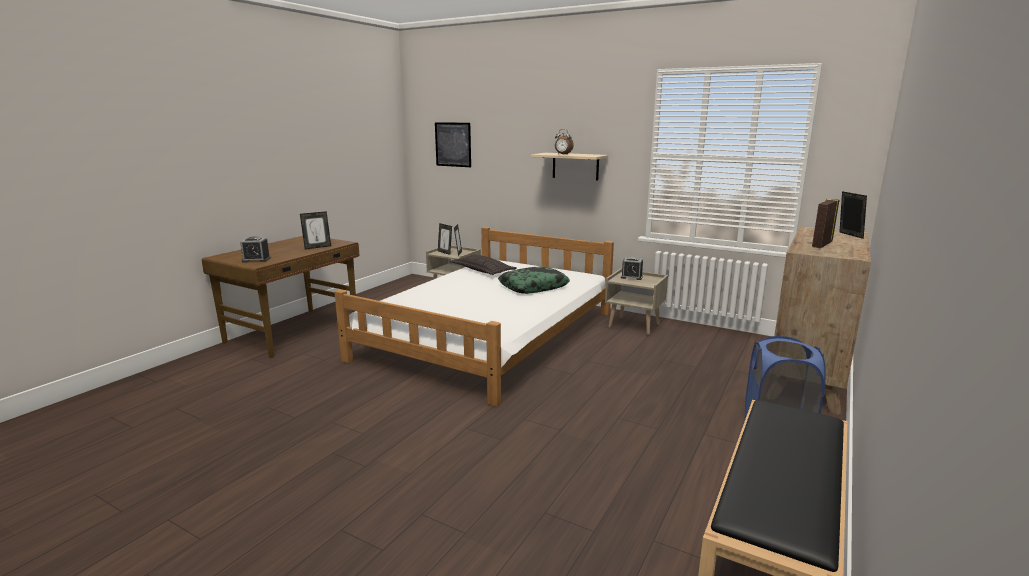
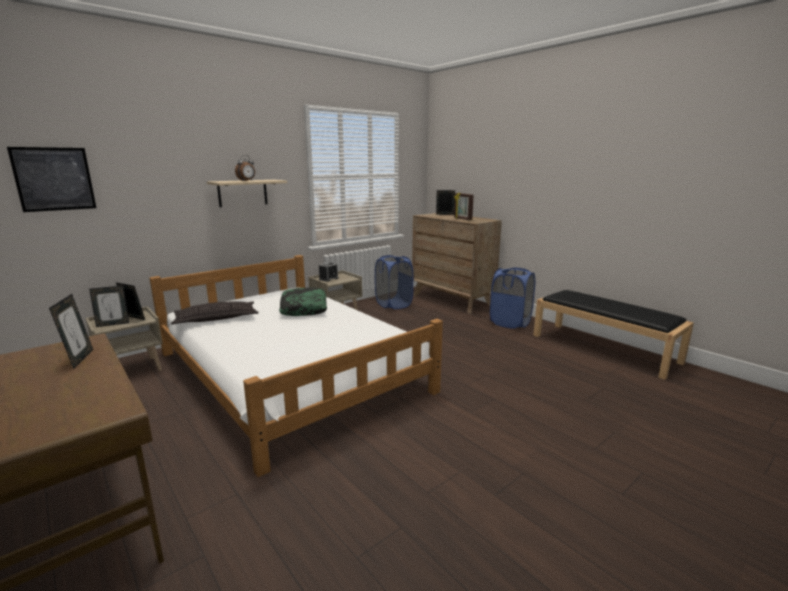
camera: 70 degrees left, 0 degrees up
alarm clock [240,236,271,262] -> none
none -> blue laundry basket [375,255,413,309]

